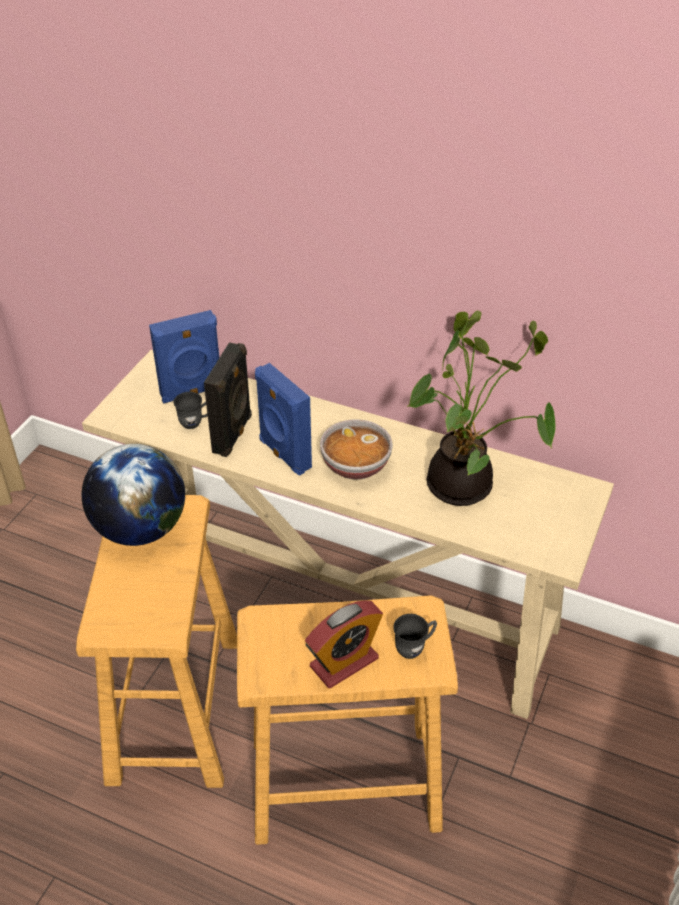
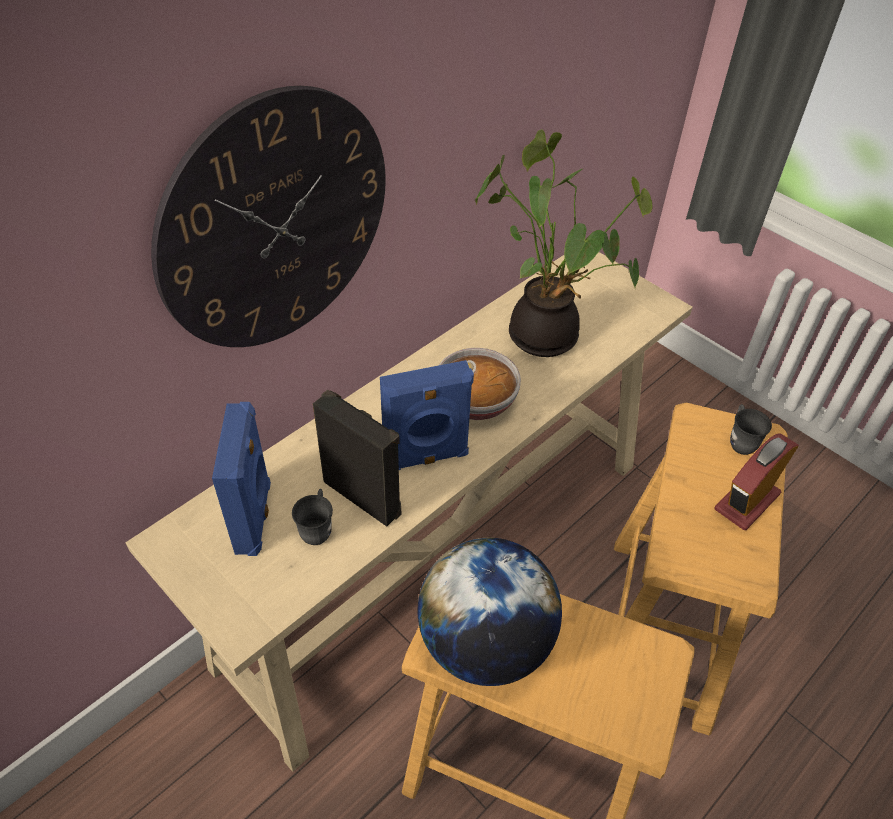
camera: 70 degrees left, 5 degrees up
alarm clock [305,600,383,688] -> alarm clock turned 120 degrees counterclockwise [714,433,799,530]
none -> wall clock [151,86,386,347]

